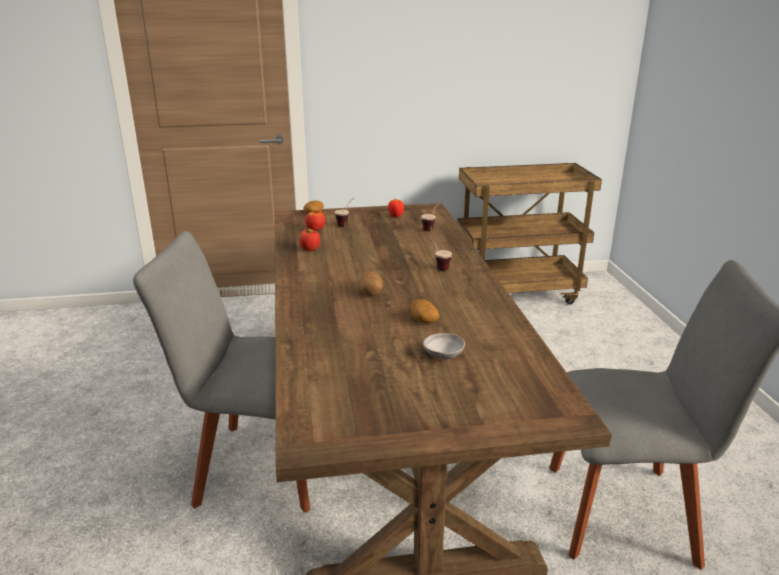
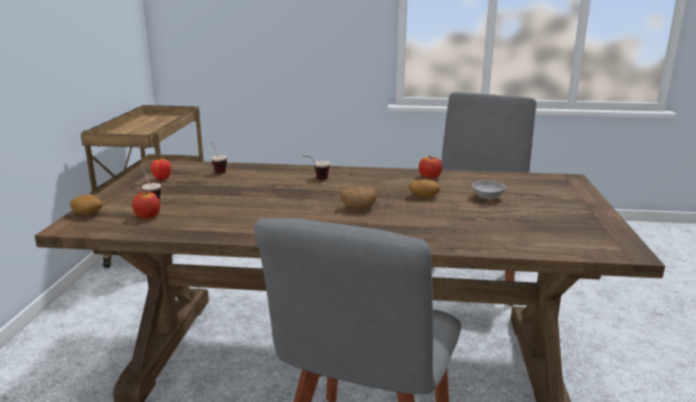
camera: 75 degrees left, 5 degrees down
apple [299,228,320,251] -> apple moved to [419,156,443,178]

